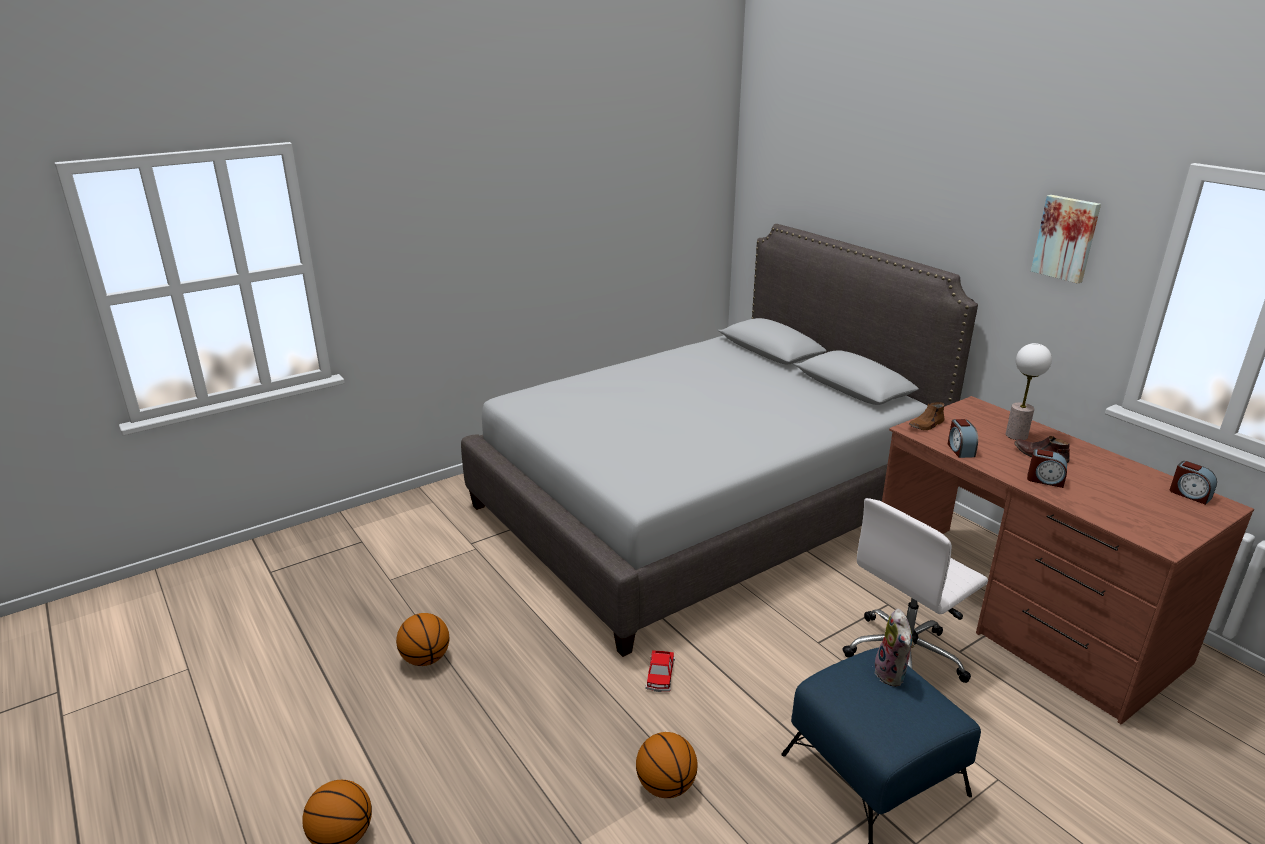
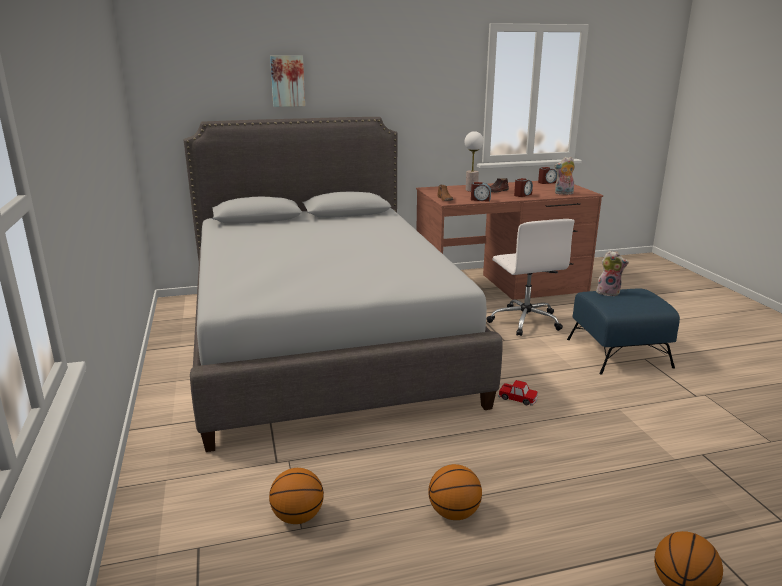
camera: 70 degrees left, 5 degrees down
basketball [636,732,698,798] -> basketball moved to [269,468,324,524]
picture [1031,195,1101,284] -> picture moved to [270,56,305,107]
none -> plush toy [554,157,575,195]

